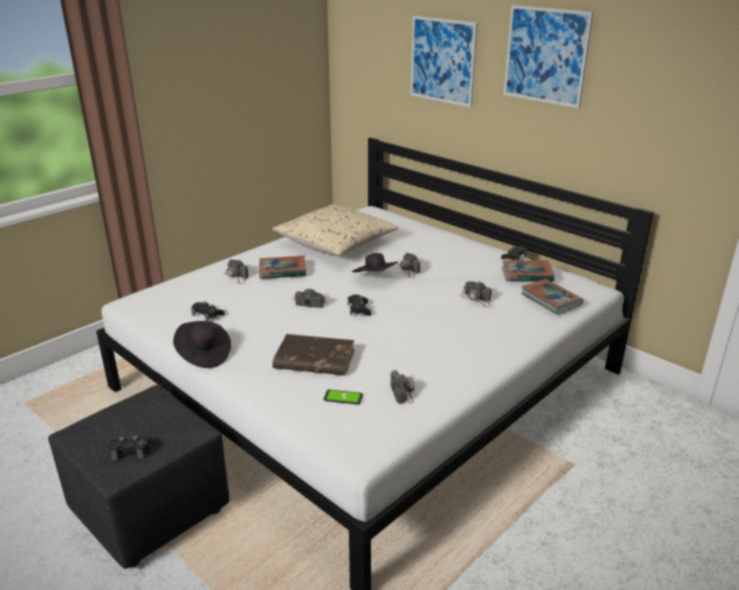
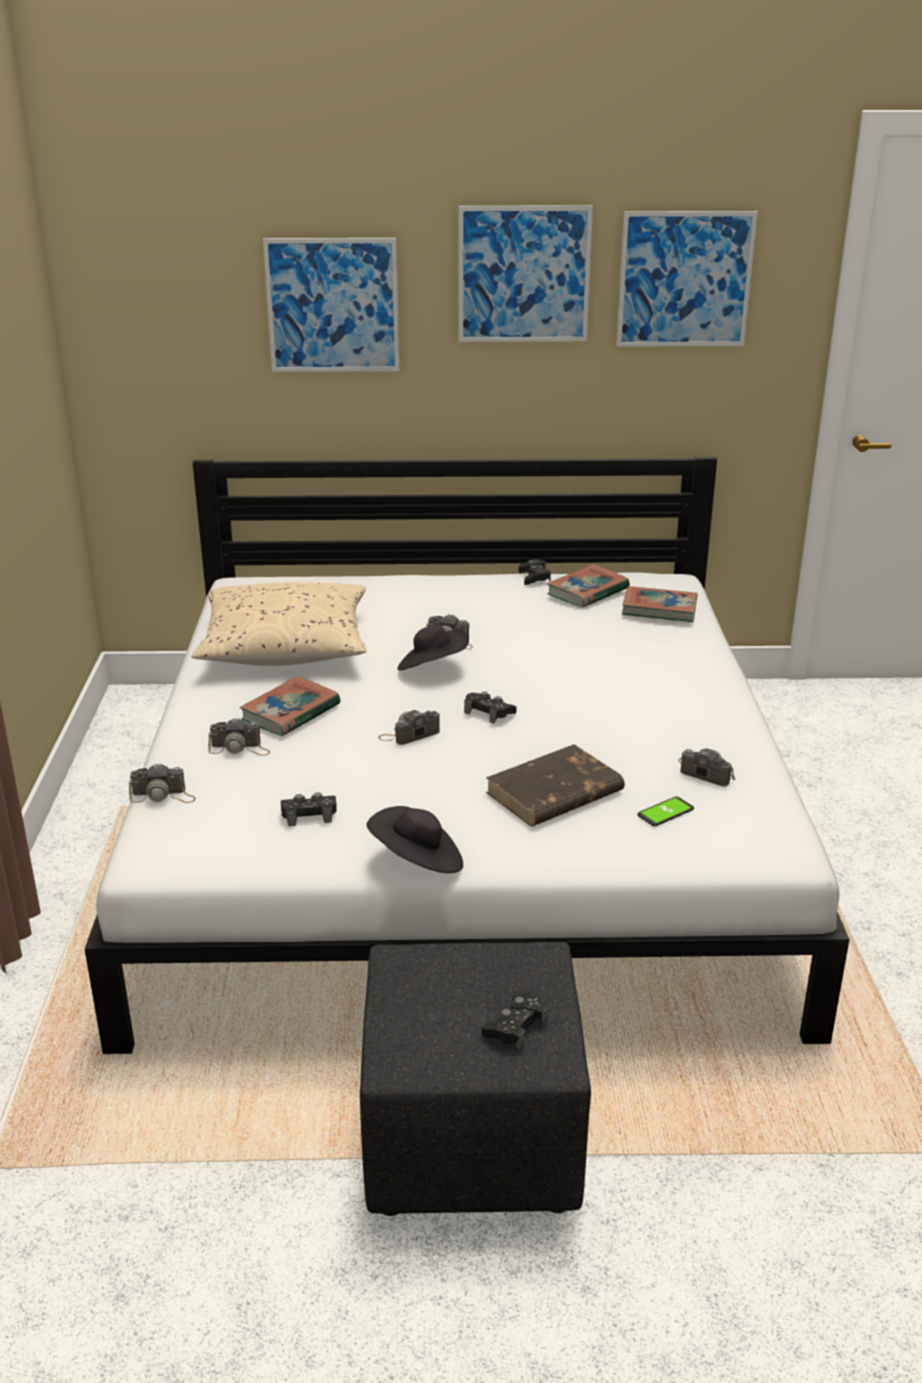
camera: 45 degrees left, 0 degrees up
camera [461,281,492,308] -> camera moved to [129,763,196,803]
none -> picture [616,211,758,347]

